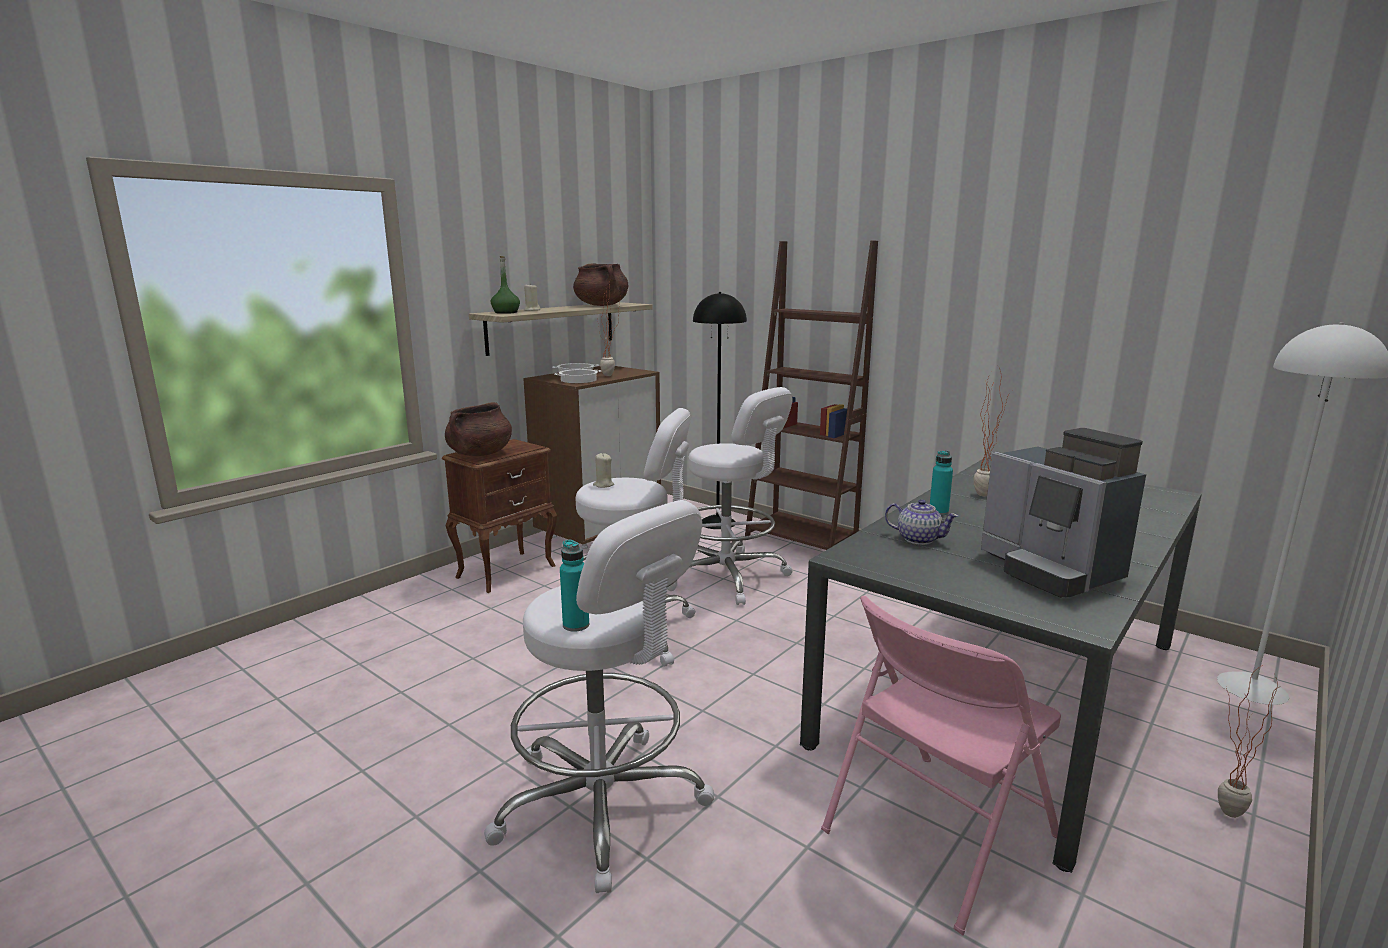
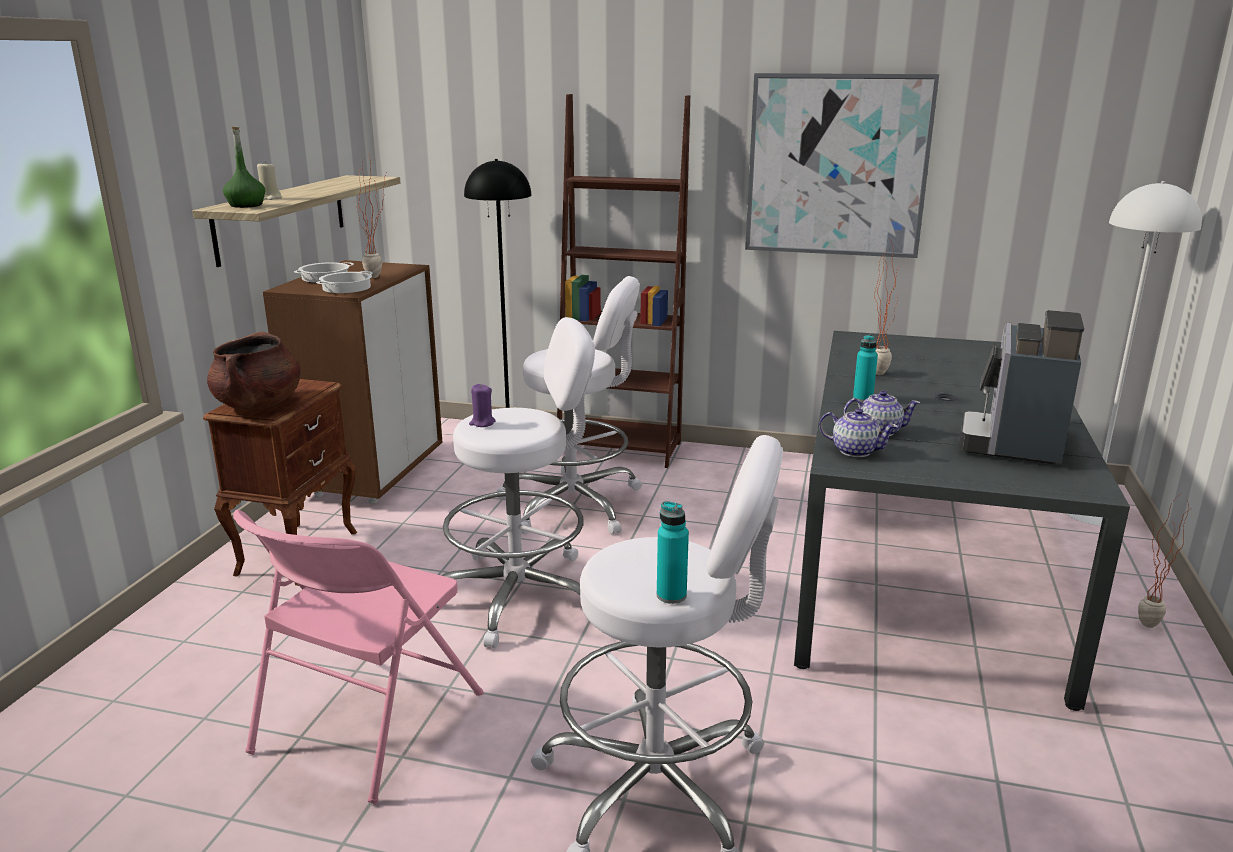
camera: 25 degrees left, 5 degrees up
brown cooking pot [573,263,628,306] -> none
beige candle [593,453,614,488] -> purple candle [469,384,496,427]
pink chair [821,596,1061,936] -> pink chair moved to [233,510,484,805]
coffee machine [981,428,1146,598] -> coffee machine turned 75 degrees clockwise [959,310,1084,464]
none -> picture [745,73,939,258]
none -> teapot [819,408,898,457]

